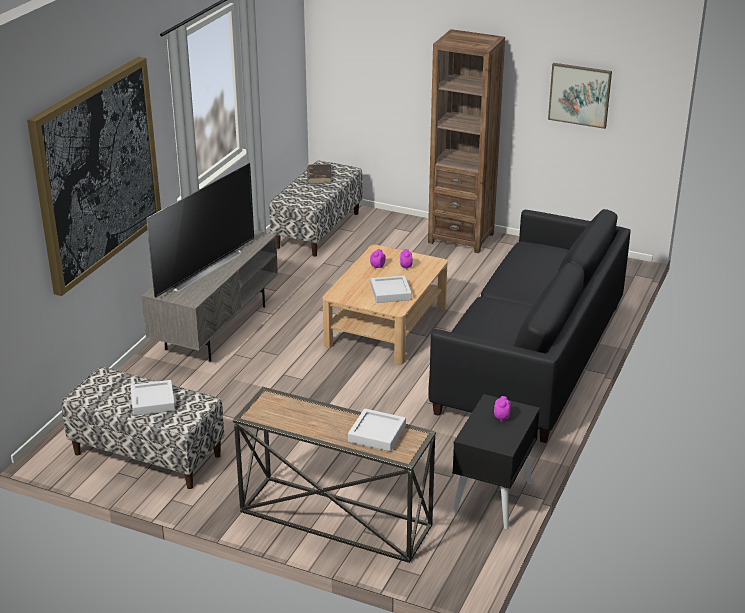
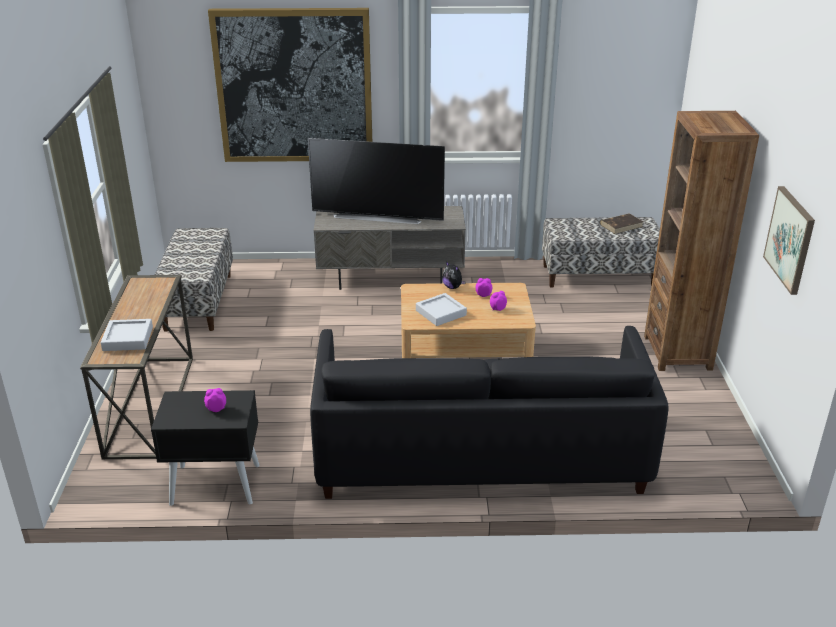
camera: 65 degrees right, 0 degrees up
grey tray [130,380,175,416] -> none
none -> plush toy [442,261,466,289]

